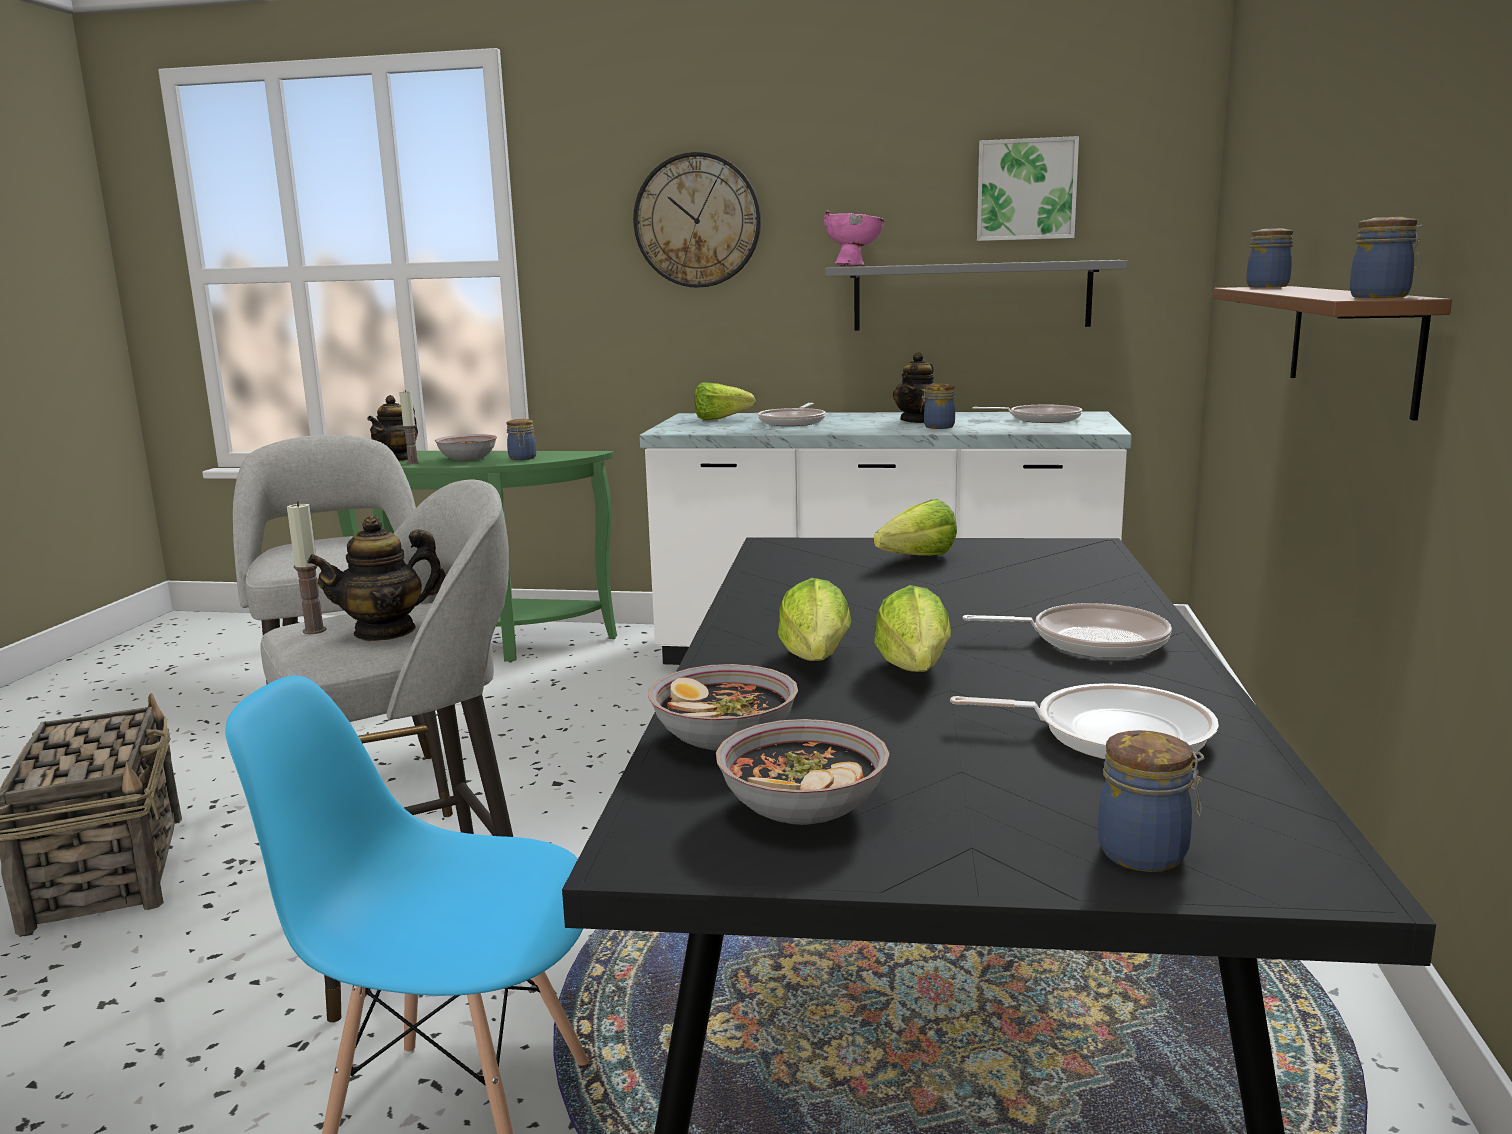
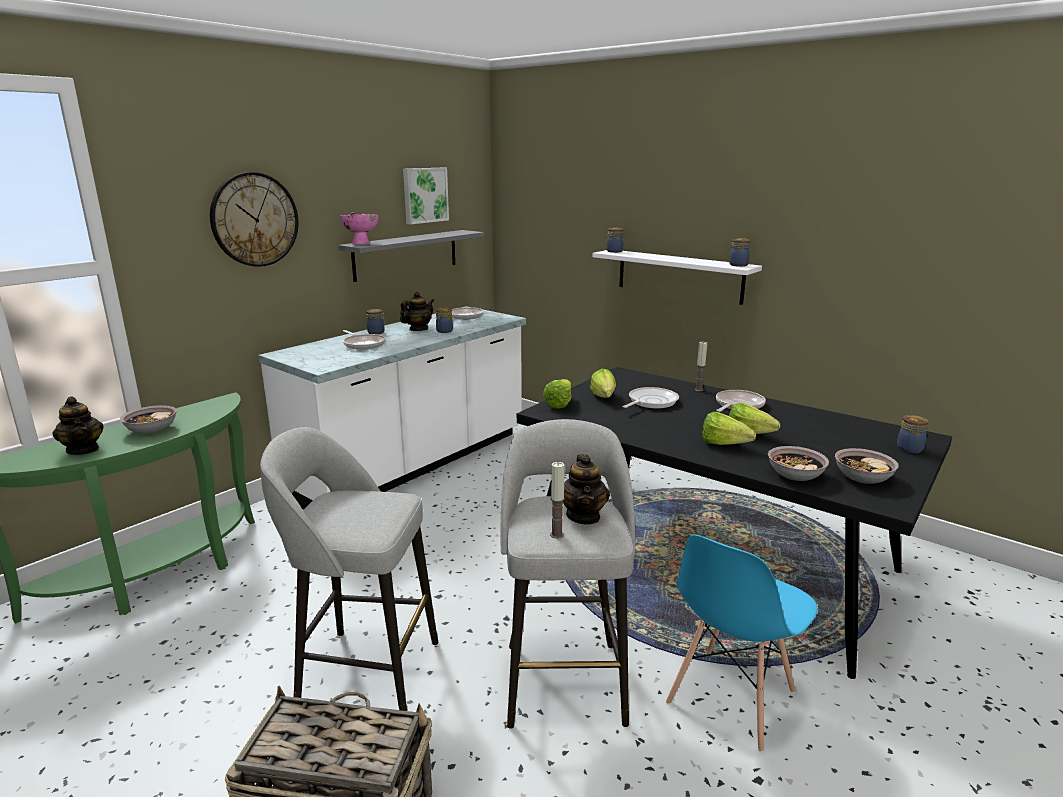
camera: 60 degrees left, 5 degrees up
candle [399,390,419,464] -> candle moved to [695,341,707,391]
jar [507,419,537,460] -> jar moved to [366,309,385,334]
lettuce [695,382,755,420] -> lettuce moved to [543,379,572,409]
teapot [893,352,936,423] -> teapot turned 105 degrees counterclockwise [400,292,435,331]
frying pan [950,683,1219,759] -> frying pan moved to [623,387,679,408]
brown shelf [1213,286,1452,421] -> white shelf [593,250,762,305]

